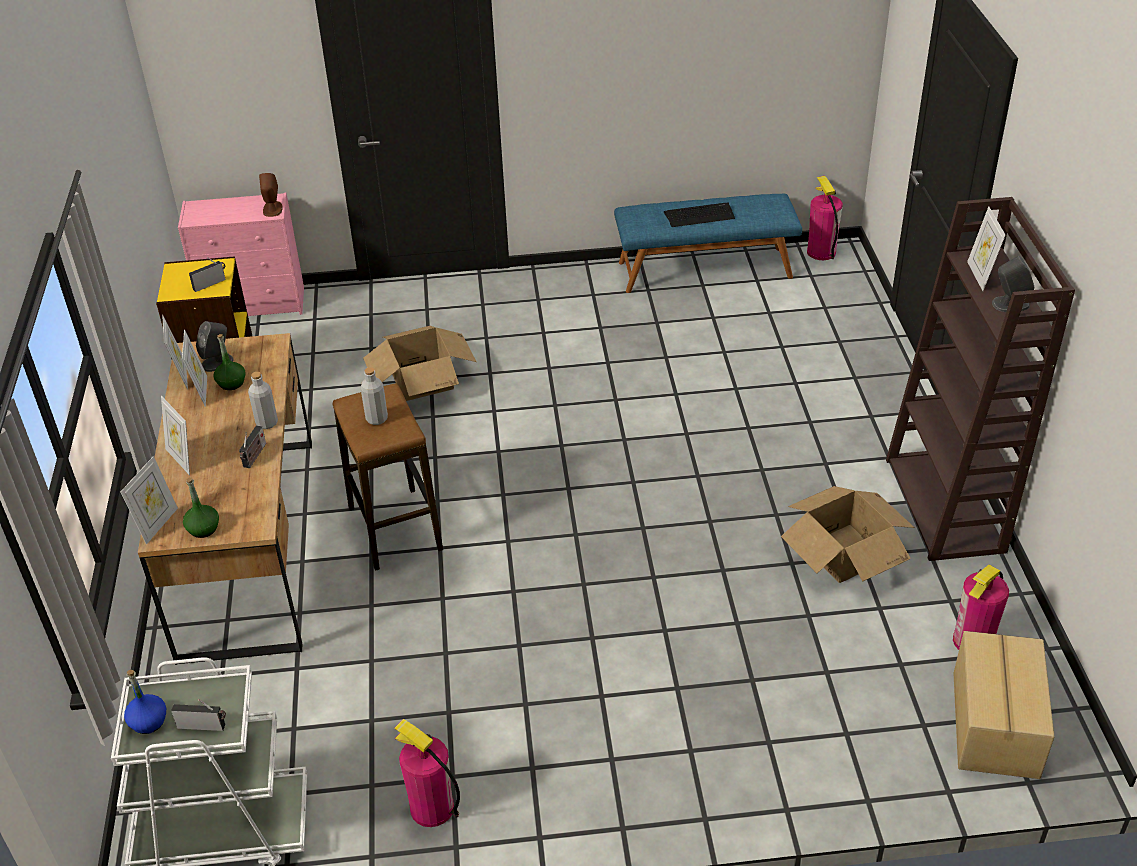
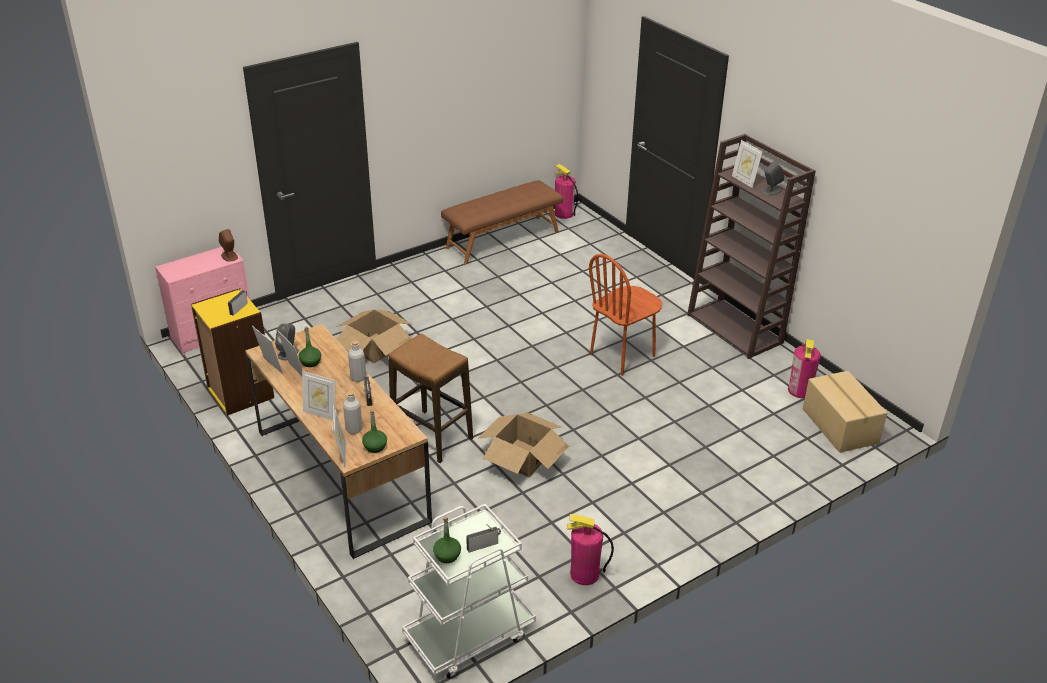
camera: 30 degrees left, 5 degrees down
blue bottle [124,670,166,734] -> green bottle [433,517,461,563]
grey bottle [361,367,388,425] -> grey bottle moved to [343,391,362,434]
blue bench [614,194,802,293] -> brown bench [441,180,564,264]
keyboard [664,203,735,227] -> none
cardboard box [781,486,915,583] -> cardboard box moved to [477,413,569,477]
none -> brown chair [589,254,662,376]

